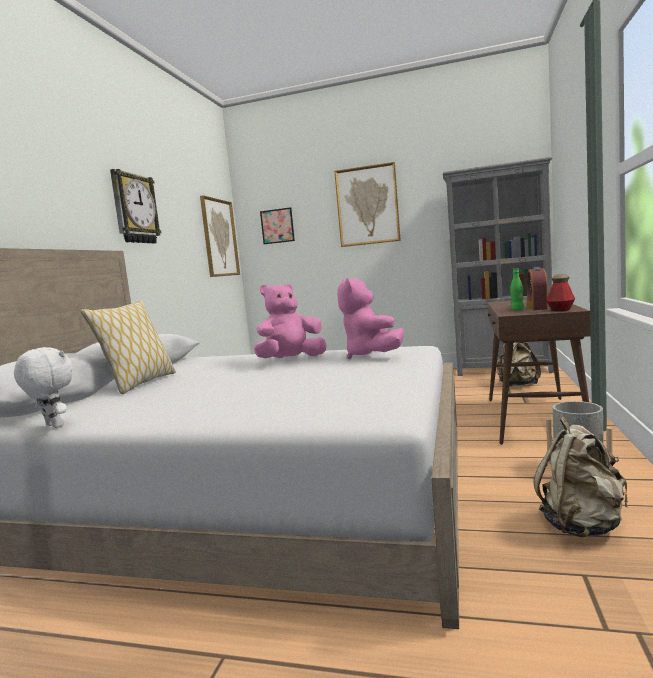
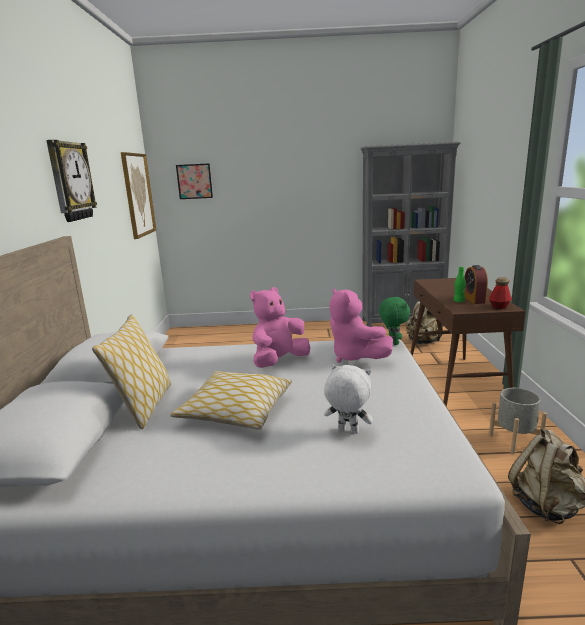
camera: 15 degrees left, 10 degrees up
white plush toy [14,347,73,428] -> white plush toy moved to [324,364,373,434]
picture [334,162,401,247] -> none
none -> pillow [170,371,292,430]
none -> green plush toy [379,296,410,345]

